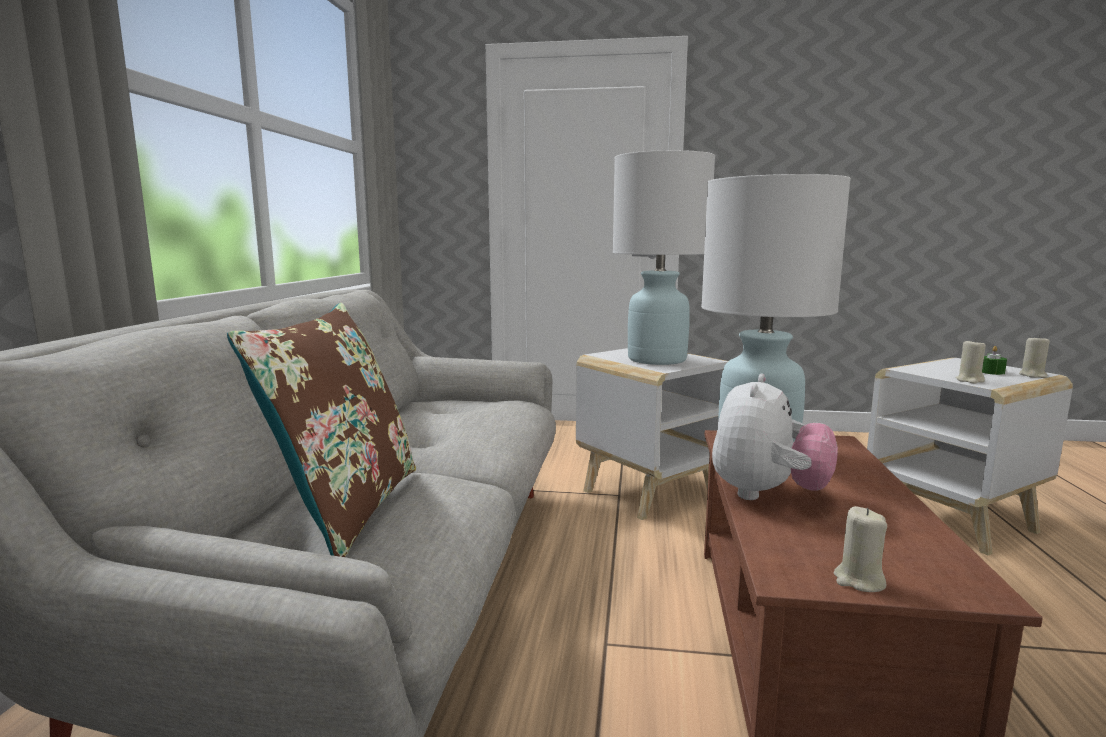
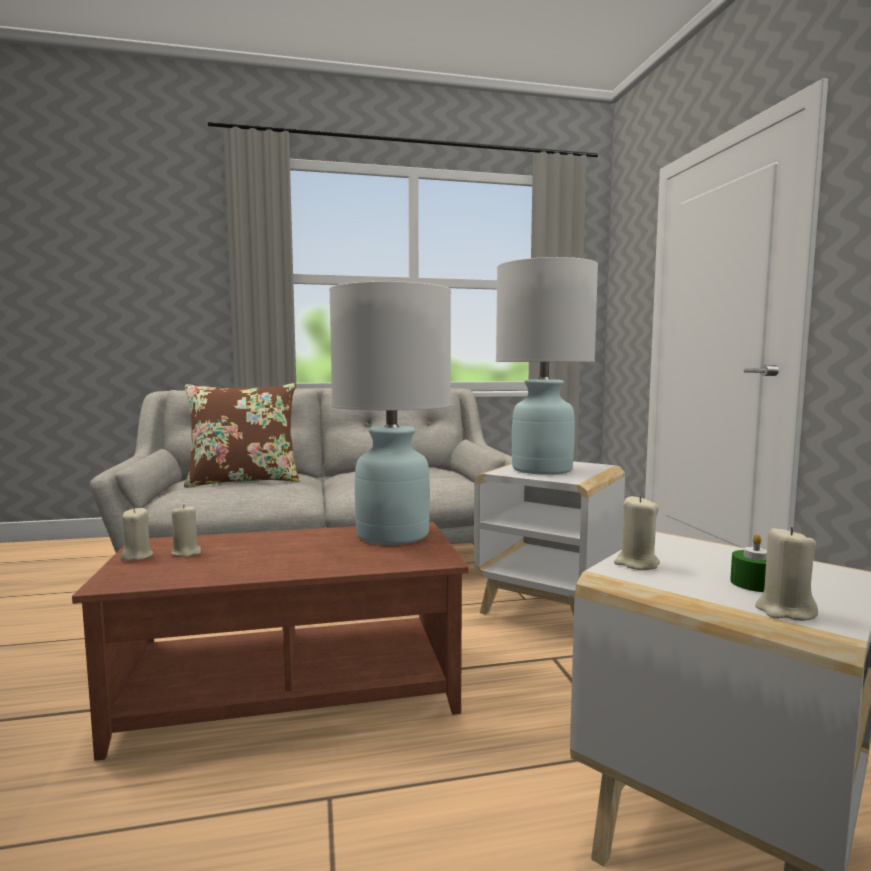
camera: 70 degrees right, 5 degrees down
plush toy [712,373,838,500] -> none
none -> beige candle [171,504,201,557]

